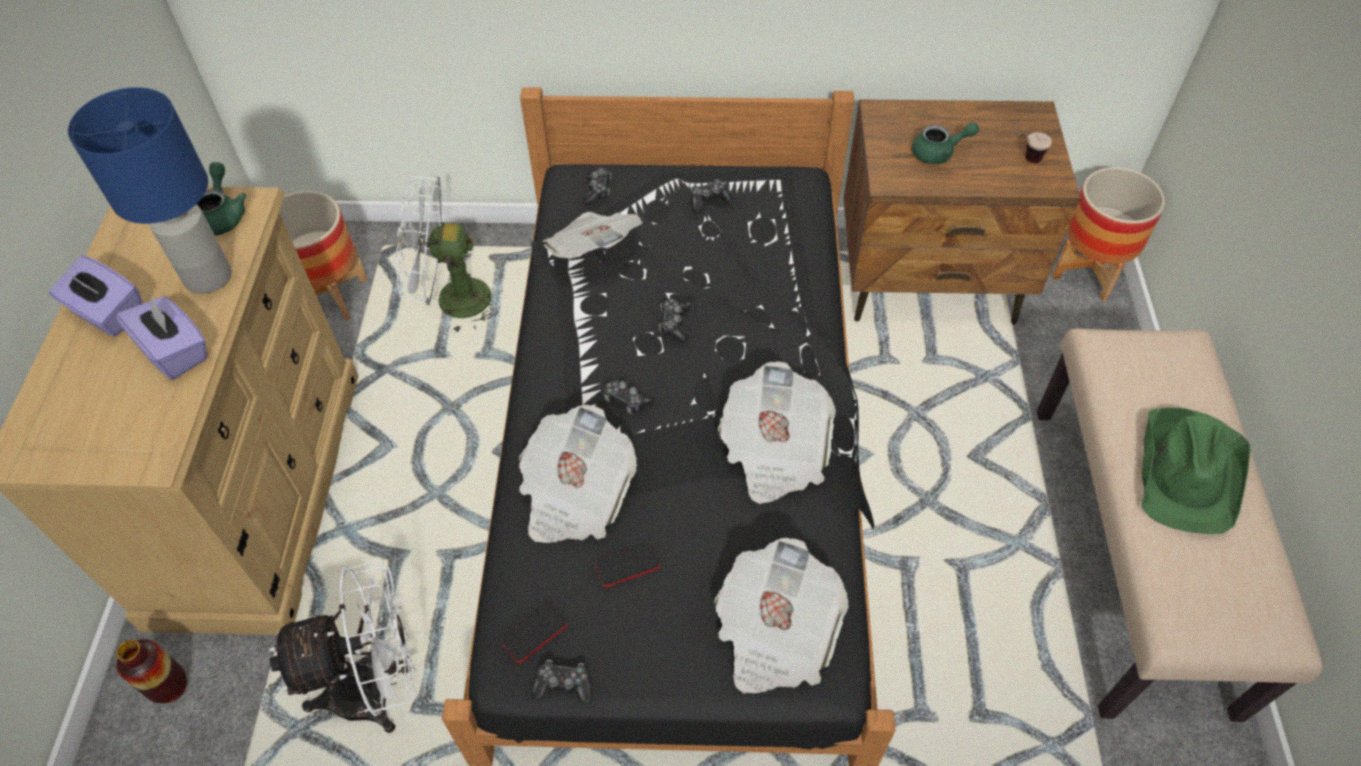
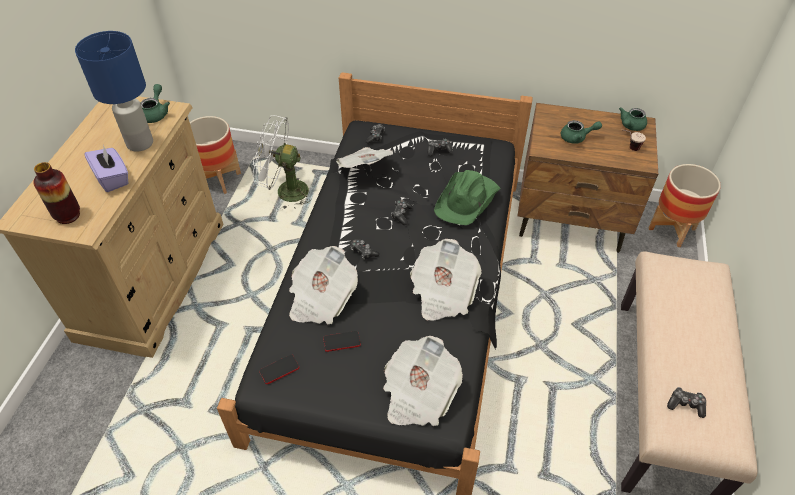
camera: 10 degrees right, 5 degrees down
purple tissue box [49,256,143,337] -> none
vase [116,639,187,703] -> vase moved to [33,162,80,224]
white fan [268,561,416,733] -> none
game controller [531,660,592,706] -> game controller moved to [667,387,706,418]
green hat [1141,408,1250,534] -> green hat moved to [434,170,500,225]
none -> green teapot [619,107,647,131]

